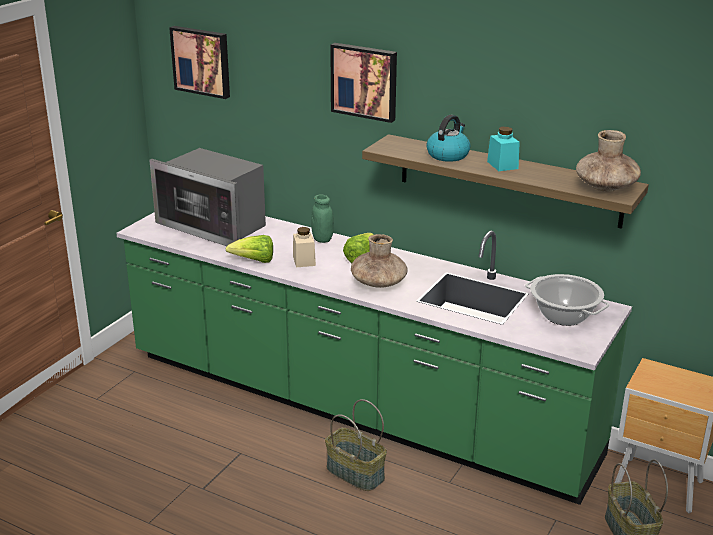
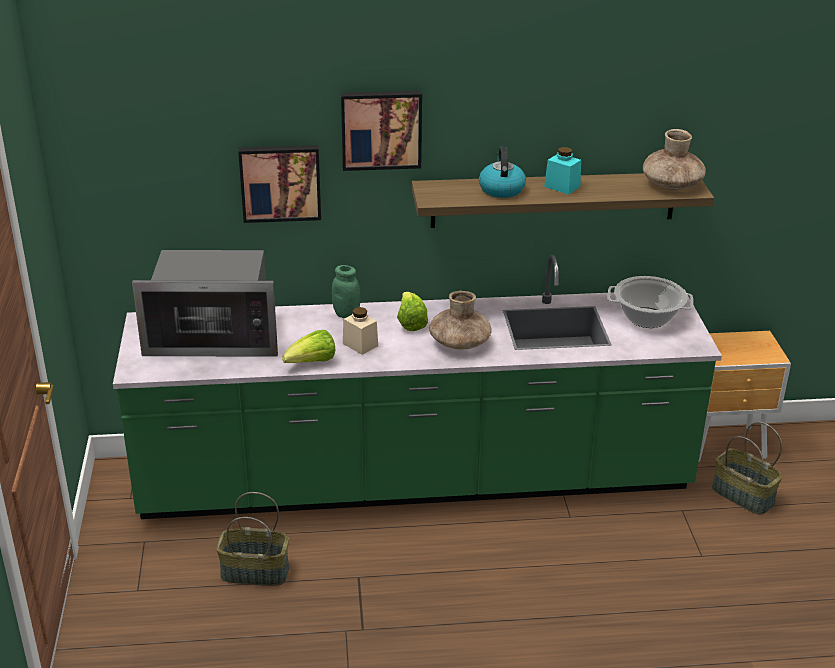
camera: 35 degrees left, 5 degrees up
picture [169,26,230,99] -> picture moved to [238,145,321,223]
basket [325,399,387,491] -> basket moved to [216,492,289,586]

